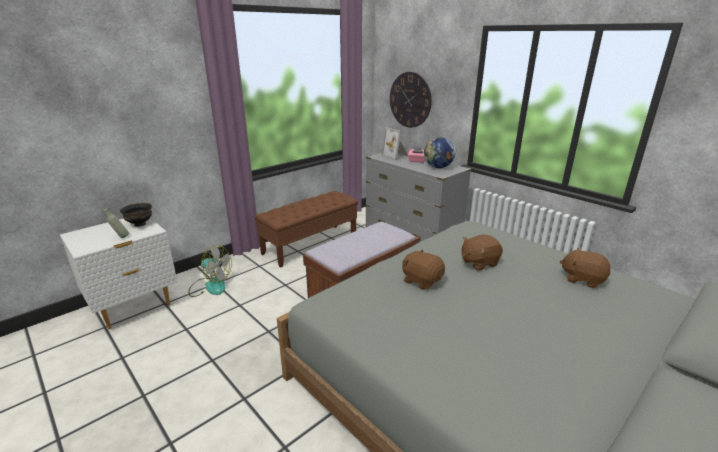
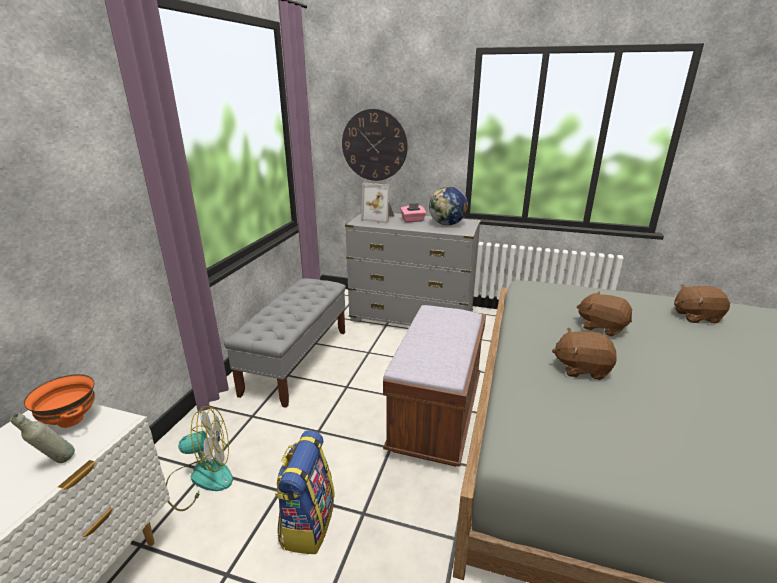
camera: 30 degrees left, 0 degrees up
black bowl [120,203,152,227] -> orange bowl [24,374,95,428]
brown bench [254,191,358,268] -> grey bench [224,278,346,408]
brown plush toy [461,235,503,271] -> brown plush toy turned 90 degrees clockwise [577,291,632,336]
none -> backpack [275,430,335,554]

